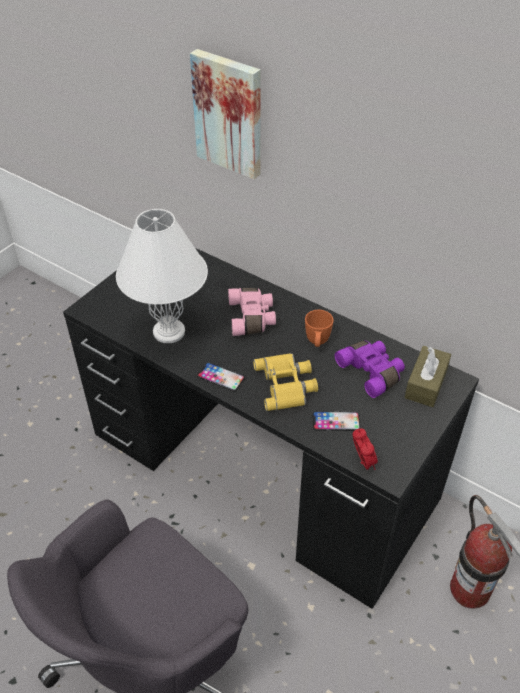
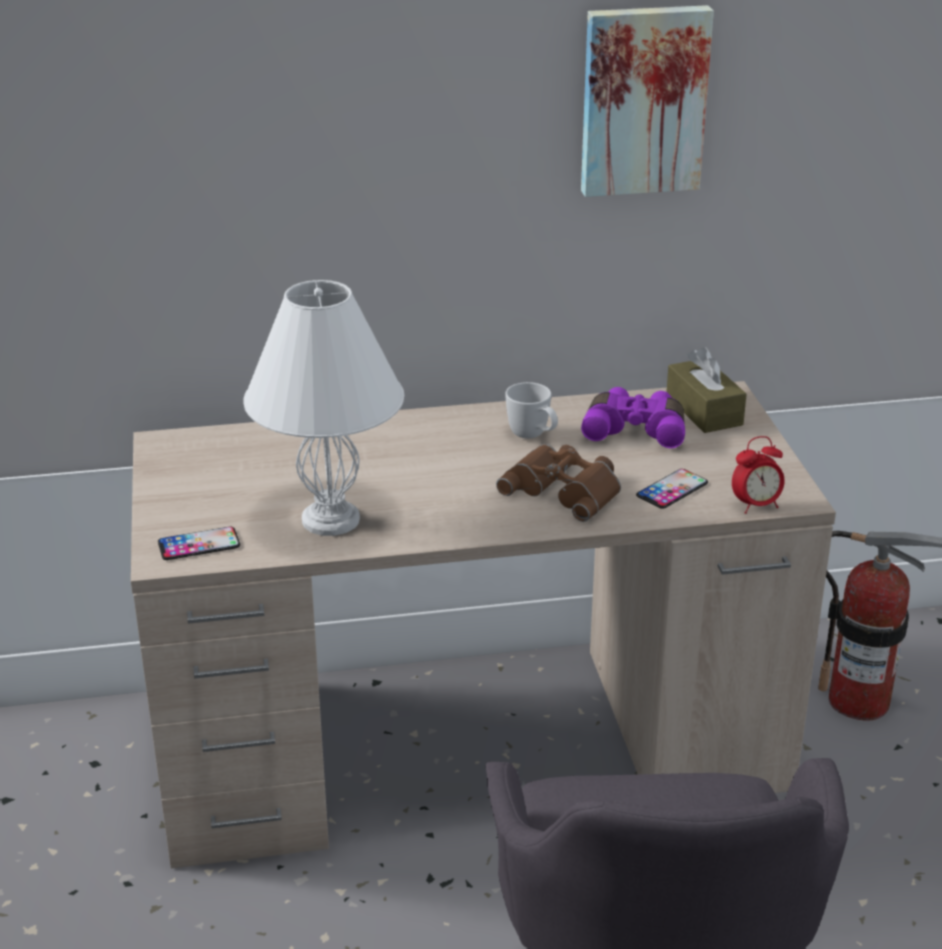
camera: 45 degrees left, 15 degrees down
black desk [63,248,479,609] -> beige desk [131,381,836,868]
picture [190,49,261,179] -> picture moved to [581,5,714,197]
phone [197,362,245,391] -> phone moved to [158,527,240,560]
pink binoculars [228,288,276,336] -> none
yellow binoculars [253,353,318,411] -> brown binoculars [496,444,621,522]
orange mug [305,310,334,347] -> white mug [505,382,558,439]
alarm clock [352,428,378,470] -> alarm clock turned 135 degrees clockwise [732,436,785,514]

